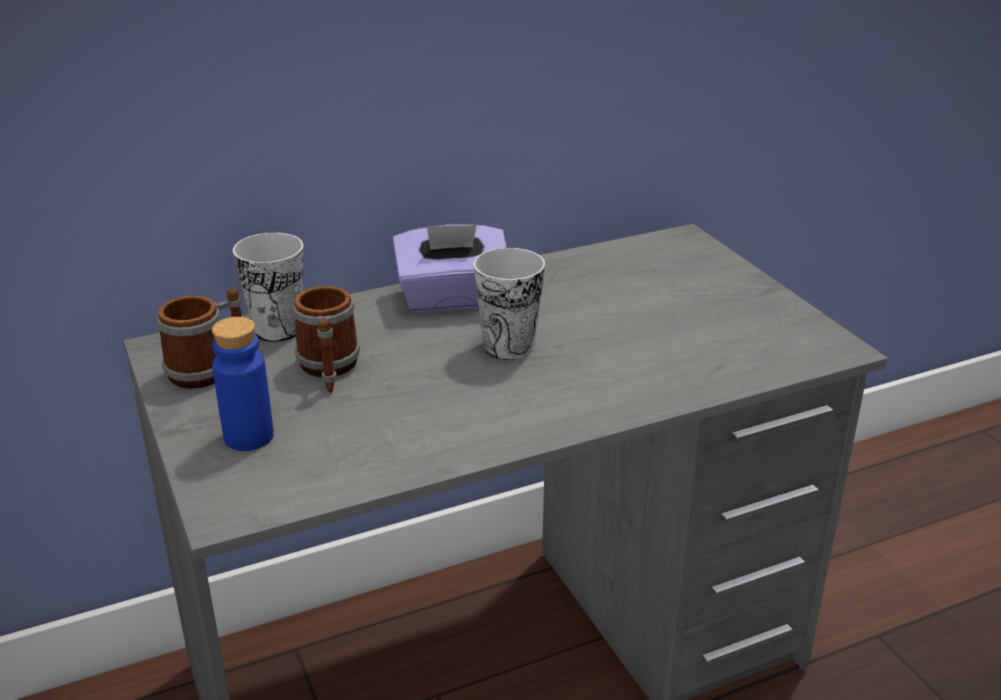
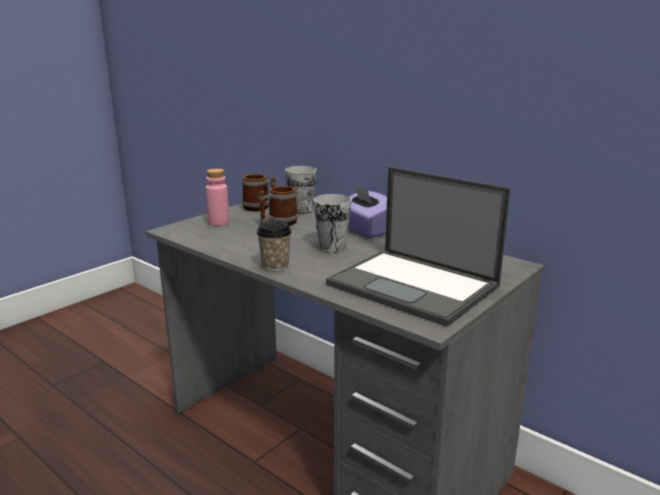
camera: 65 degrees right, 10 degrees down
blue bottle [212,317,274,451] -> pink bottle [206,169,229,226]
none -> cup [257,221,292,271]
none -> laptop [326,167,511,327]

